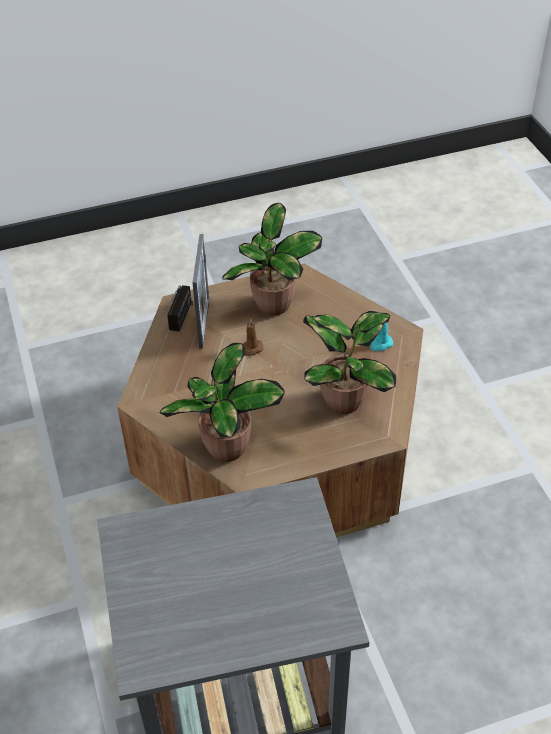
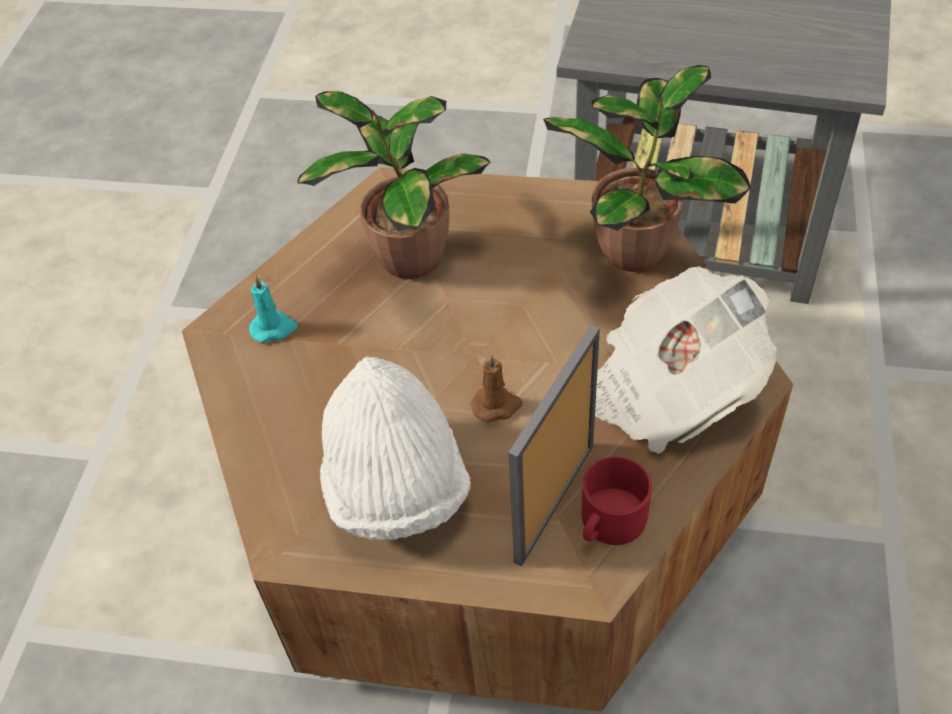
camera: 150 degrees left, 5 degrees up
radio [159,285,193,332] -> red mug [581,456,652,545]
potted plant [223,203,322,316] -> white hat [320,357,471,540]
none -> newspaper [595,266,777,454]

